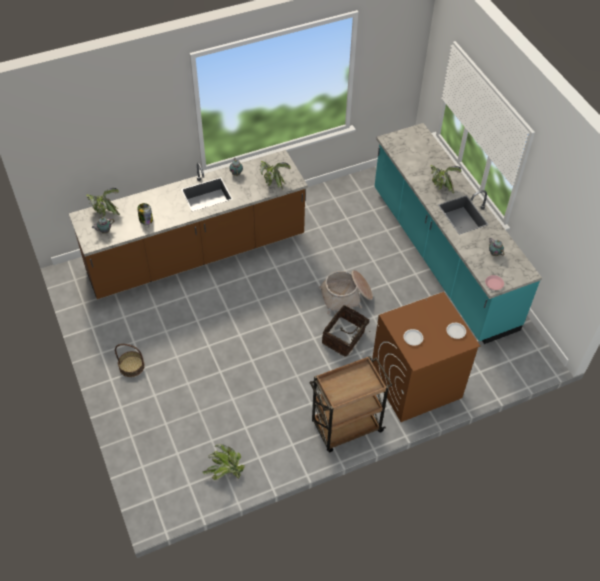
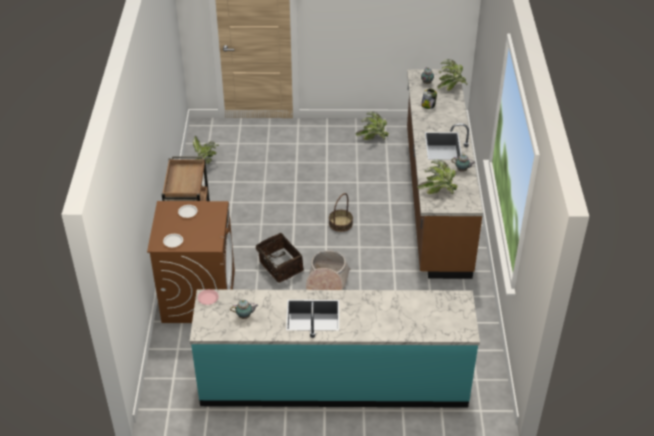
camera: 115 degrees right, 10 degrees down
basket [115,344,145,377] -> basket moved to [329,193,353,232]
potted plant [430,165,461,193] -> potted plant moved to [356,111,389,140]

